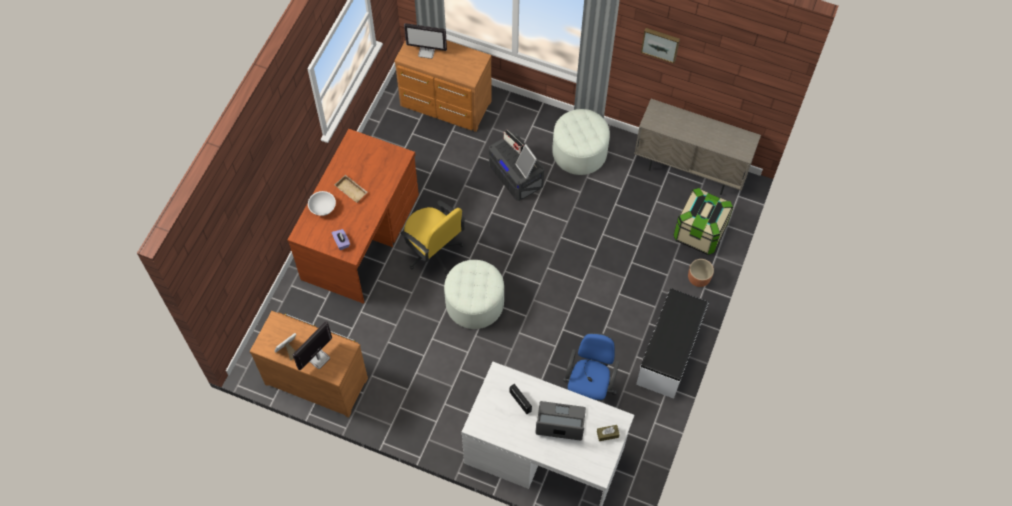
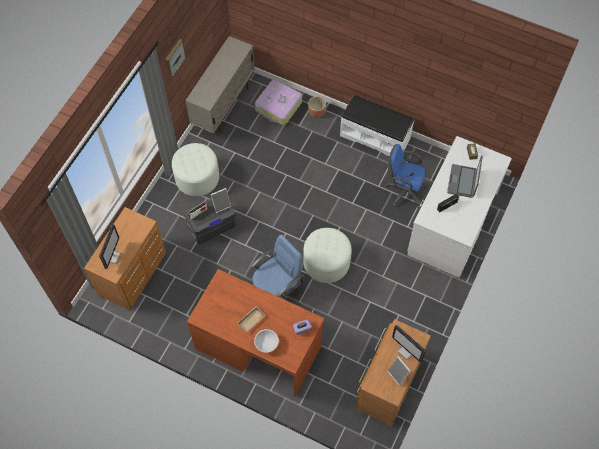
camera: 85 degrees left, 0 degrees up
yellow office chair [400,200,466,274] -> blue office chair [251,235,304,301]
storage box [674,188,733,255] -> suitcase [255,80,302,125]

